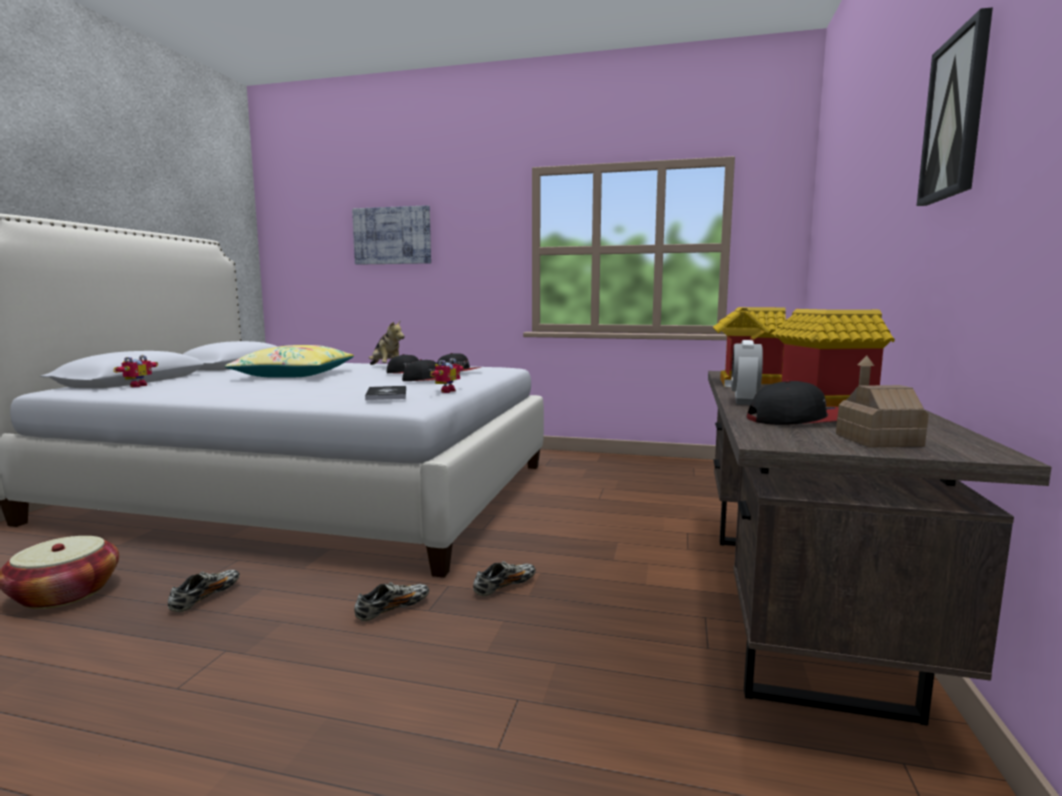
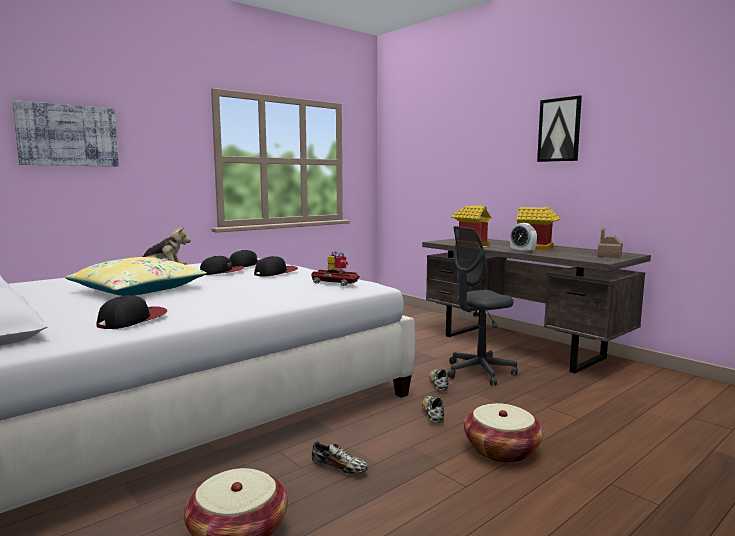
camera: 55 degrees left, 0 degrees up
toy robot [113,355,158,387] -> none
shoe [168,570,240,612] -> shoe turned 150 degrees clockwise [311,441,368,474]
book [365,386,406,400] -> toy car [311,268,360,286]
cap [747,380,839,425] -> cap moved to [96,295,167,329]
none -> grey office chair [448,226,518,386]
none -> basket [464,403,543,463]

